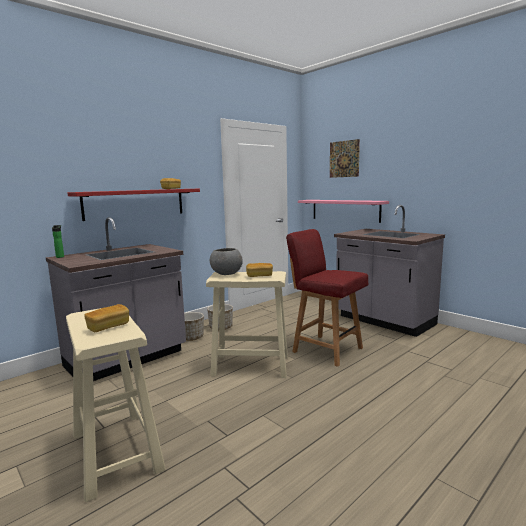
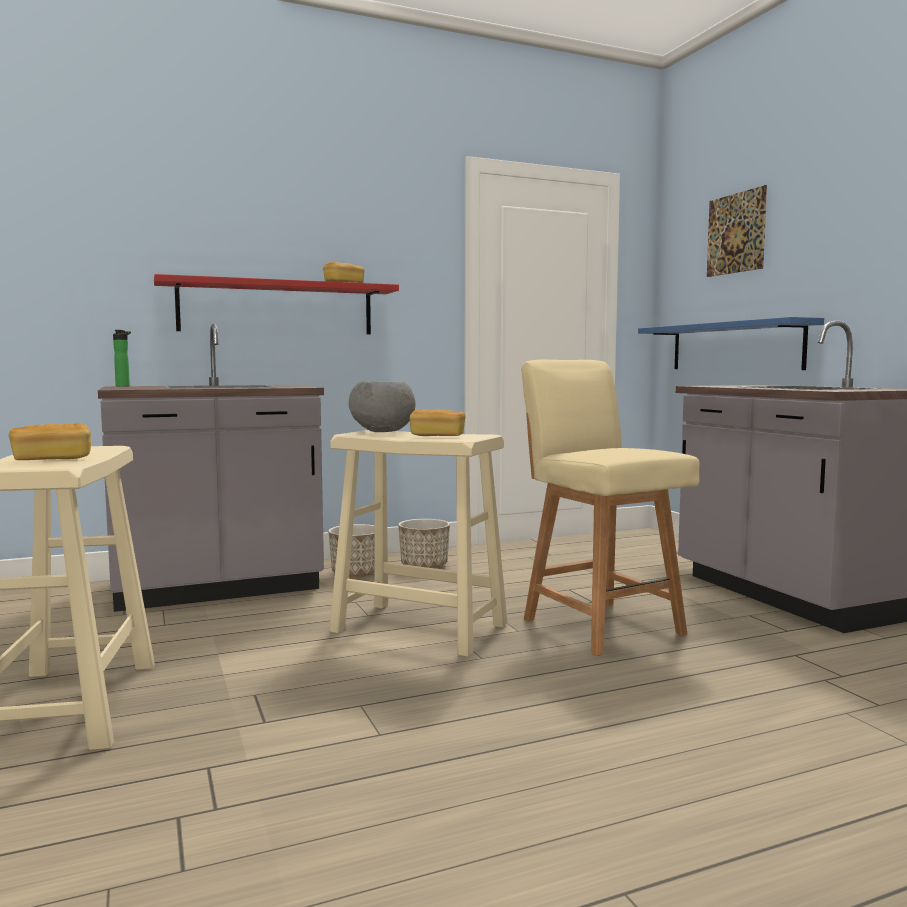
camera: 20 degrees right, 5 degrees down
red chair [286,229,368,367] -> beige chair [521,360,700,656]
pink shelf [298,200,389,223] -> blue shelf [638,317,824,370]

